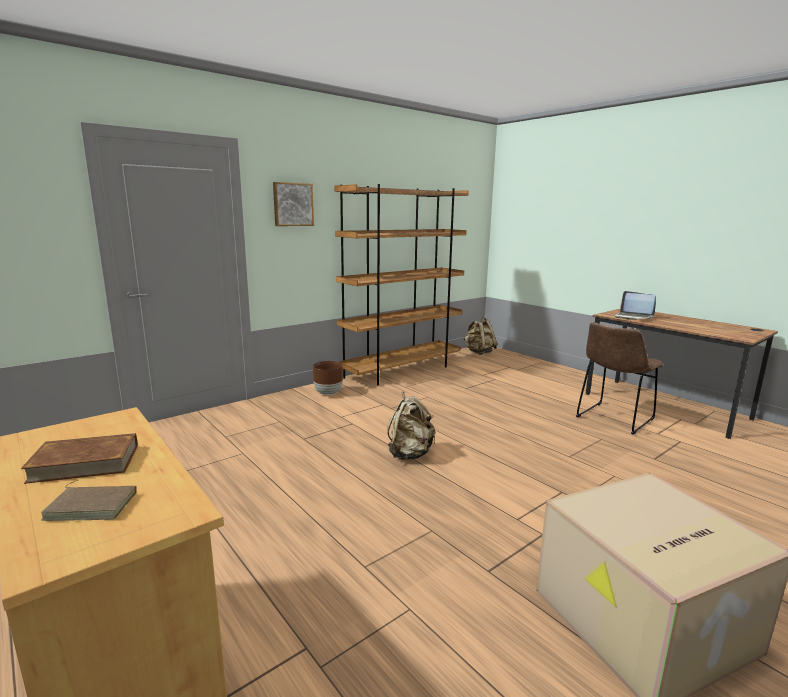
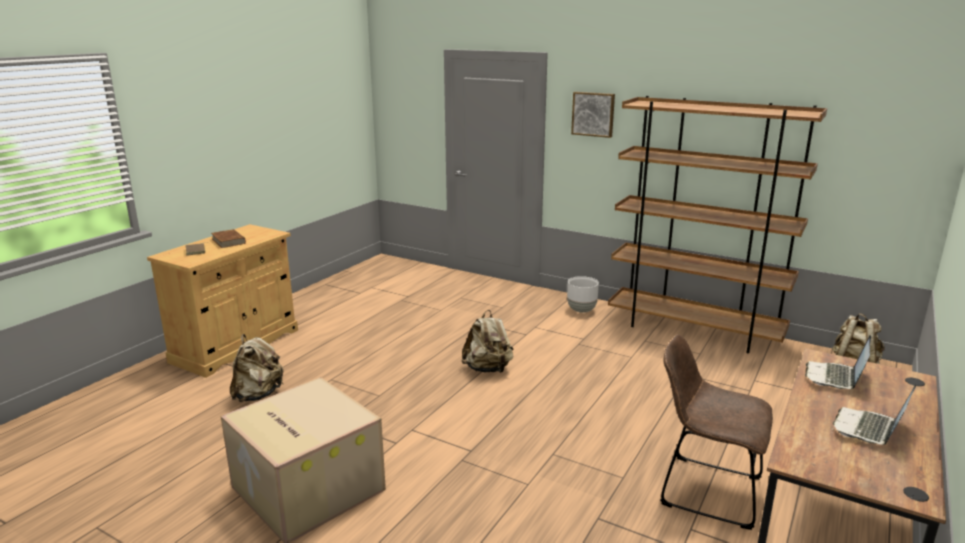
camera: 70 degrees right, 5 degrees up
brown planter [313,361,343,395] -> white planter [567,276,599,313]
none -> beige backpack [230,334,284,402]
none -> laptop [833,384,916,445]

